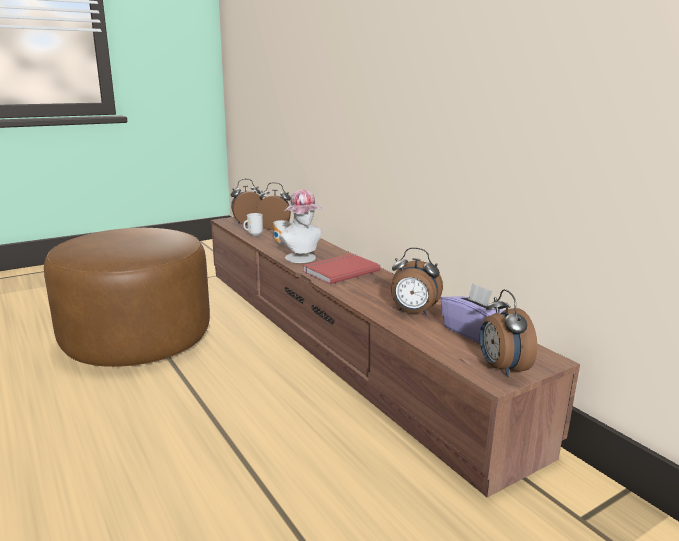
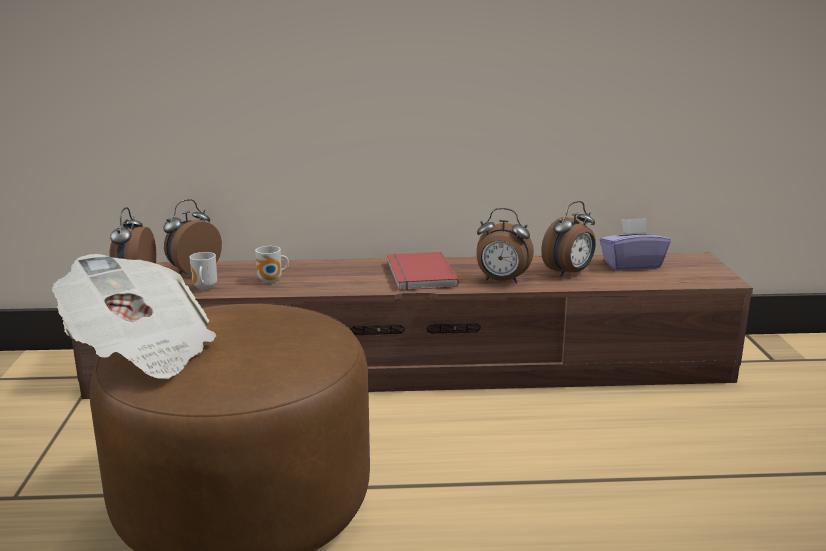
camera: 60 degrees left, 0 degrees up
hat [279,189,322,263] -> none
alarm clock [480,289,537,377] -> alarm clock moved to [477,208,534,284]
none -> newspaper [52,254,216,379]

